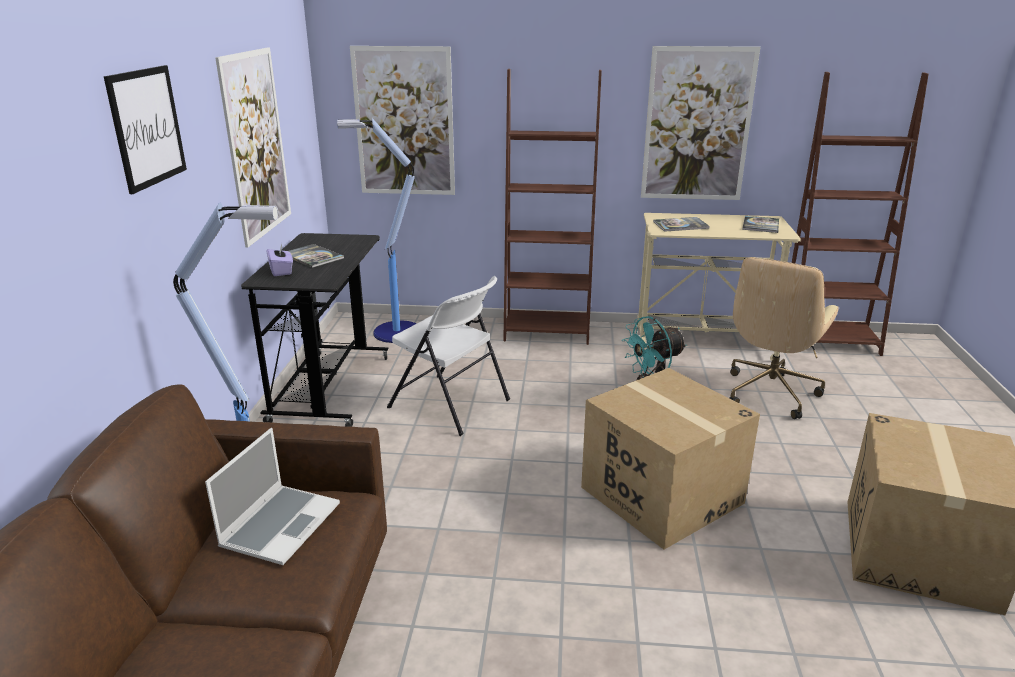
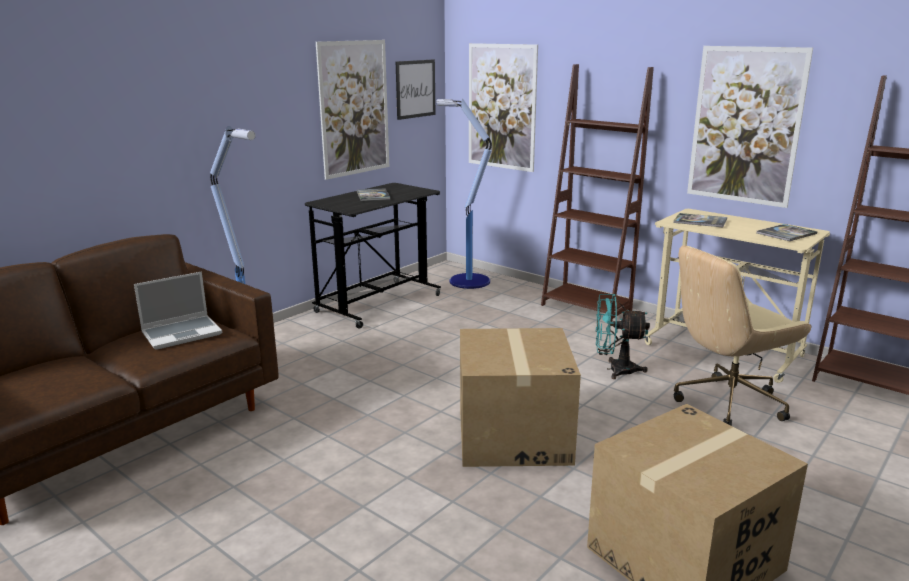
camera: 35 degrees right, 5 degrees down
picture [104,65,187,194] -> picture moved to [396,59,435,120]
purple tissue box [267,244,293,276] -> none
white chair [387,276,510,436] -> none

